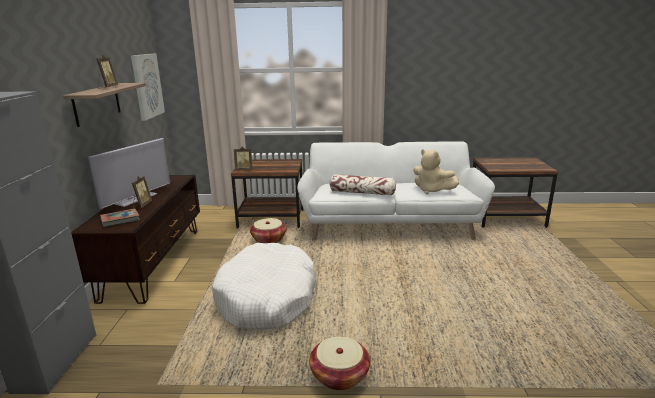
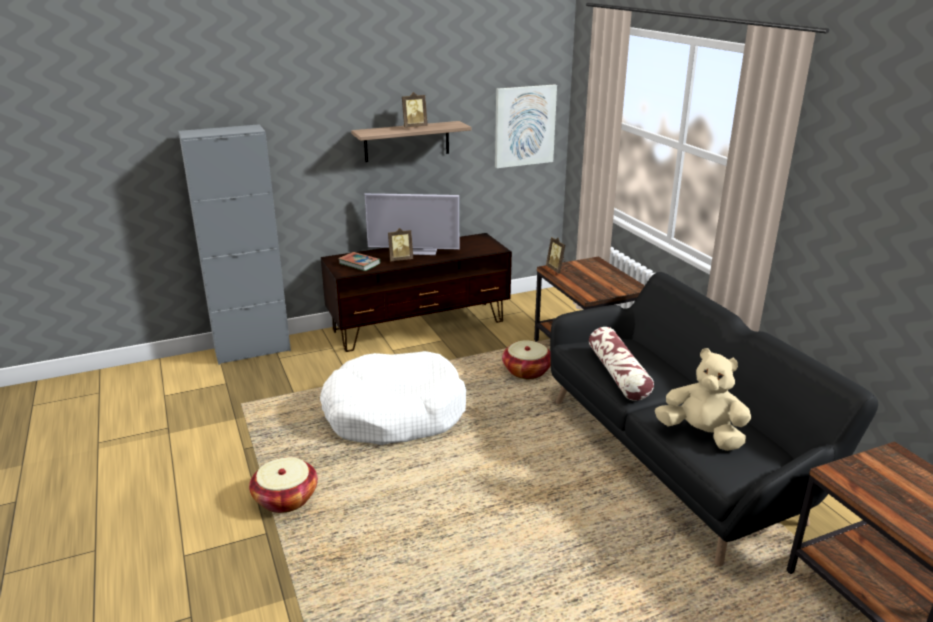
camera: 65 degrees right, 5 degrees up
white sofa [297,141,495,240] -> black sofa [550,272,878,567]
beige plush toy [413,149,459,194] -> beige plush toy turned 105 degrees clockwise [655,348,751,451]

